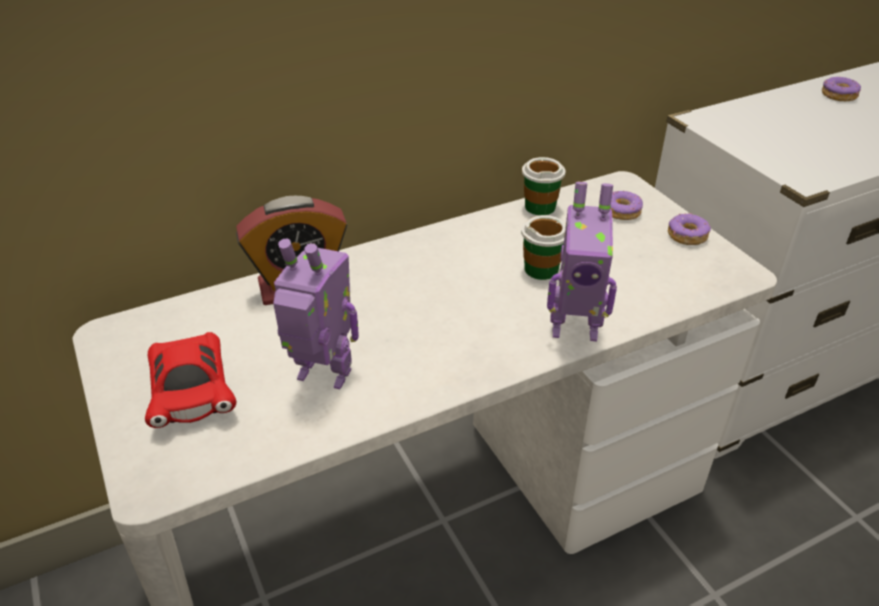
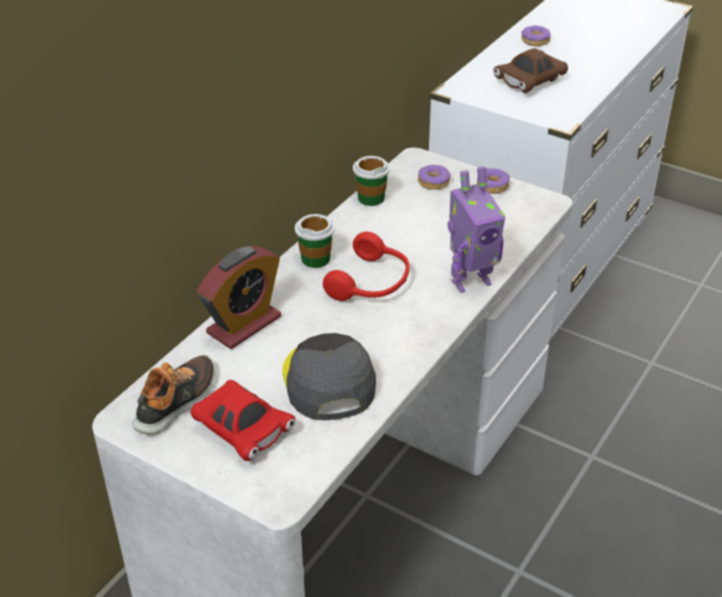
camera: 30 degrees left, 0 degrees up
toy robot [273,239,359,389] -> grey cap [282,333,376,420]
cup [521,215,566,280] -> cup moved to [295,214,335,268]
none -> shoe [132,355,214,435]
none -> red headphones [323,232,410,301]
none -> brown toy car [493,49,568,93]

